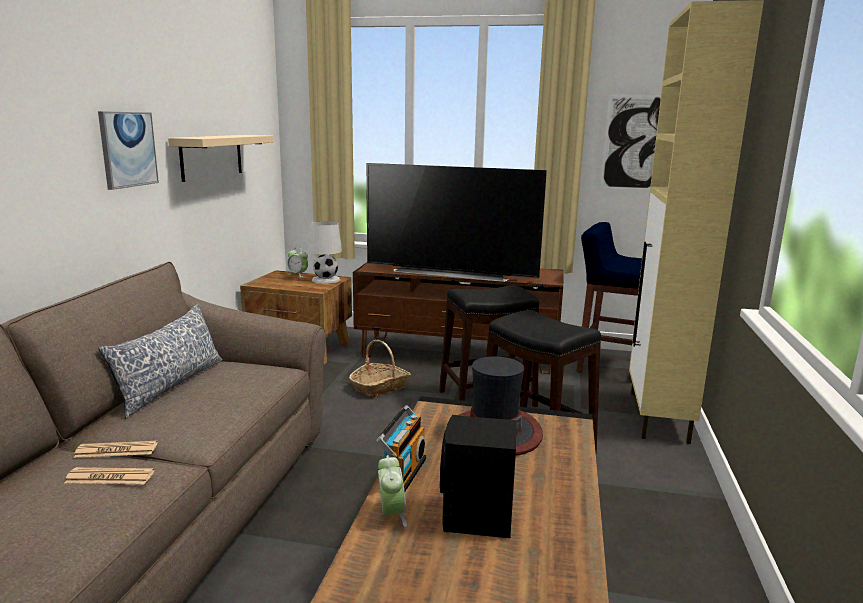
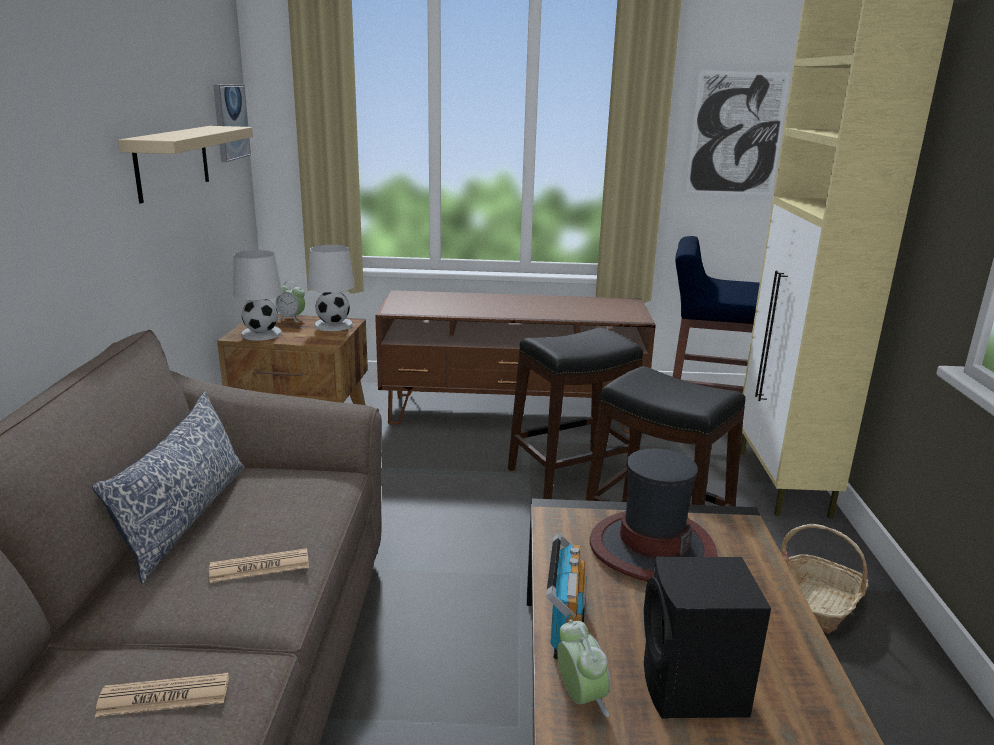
camera: 10 degrees left, 5 degrees up
newspaper [74,441,157,458] -> newspaper moved to [209,548,309,583]
picture [98,111,159,190] -> picture moved to [213,84,251,162]
basket [349,340,411,398] -> basket moved to [781,524,869,634]
television [366,163,547,282] -> none
none -> white table lamp [233,250,283,341]

